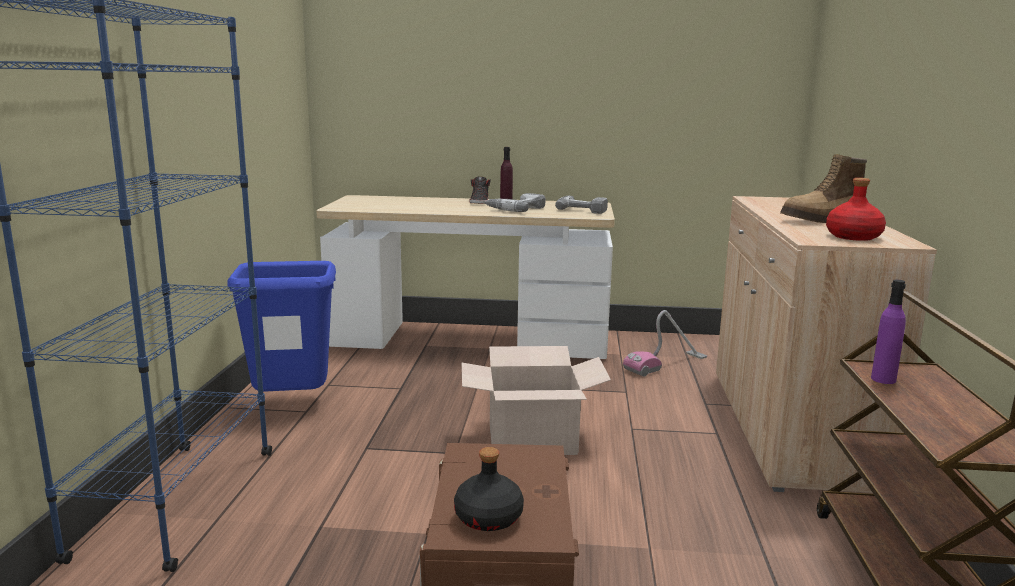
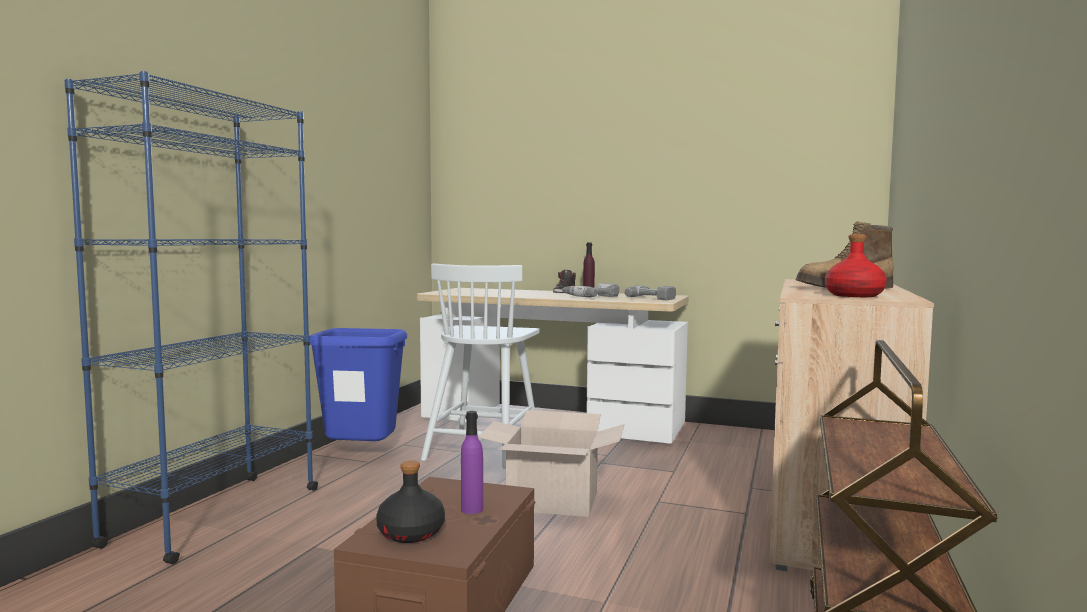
camera: 15 degrees right, 10 degrees down
vacuum cleaner [623,310,707,376] -> none
purple bottle [871,279,906,384] -> purple bottle moved to [461,411,483,514]
none -> white chair [421,264,540,469]

